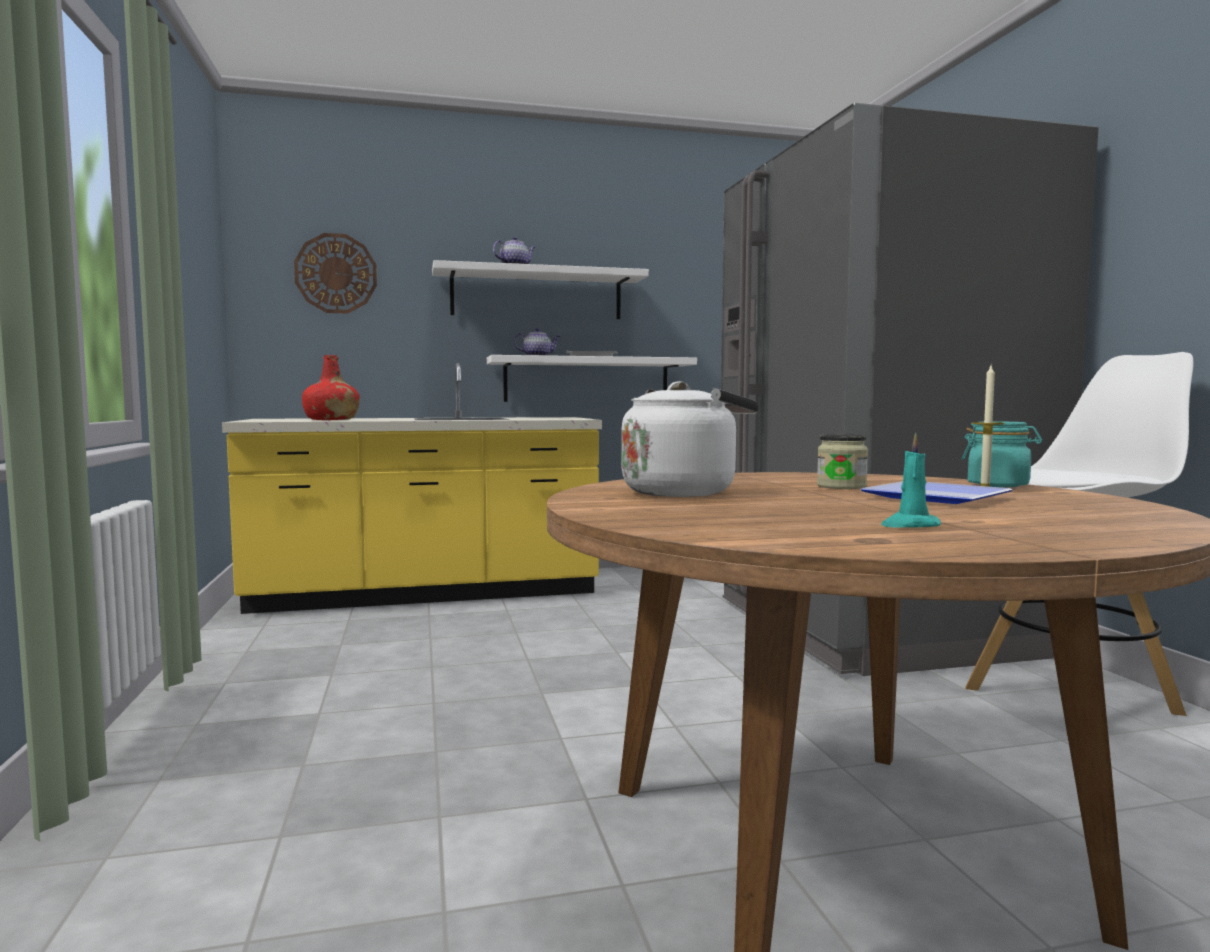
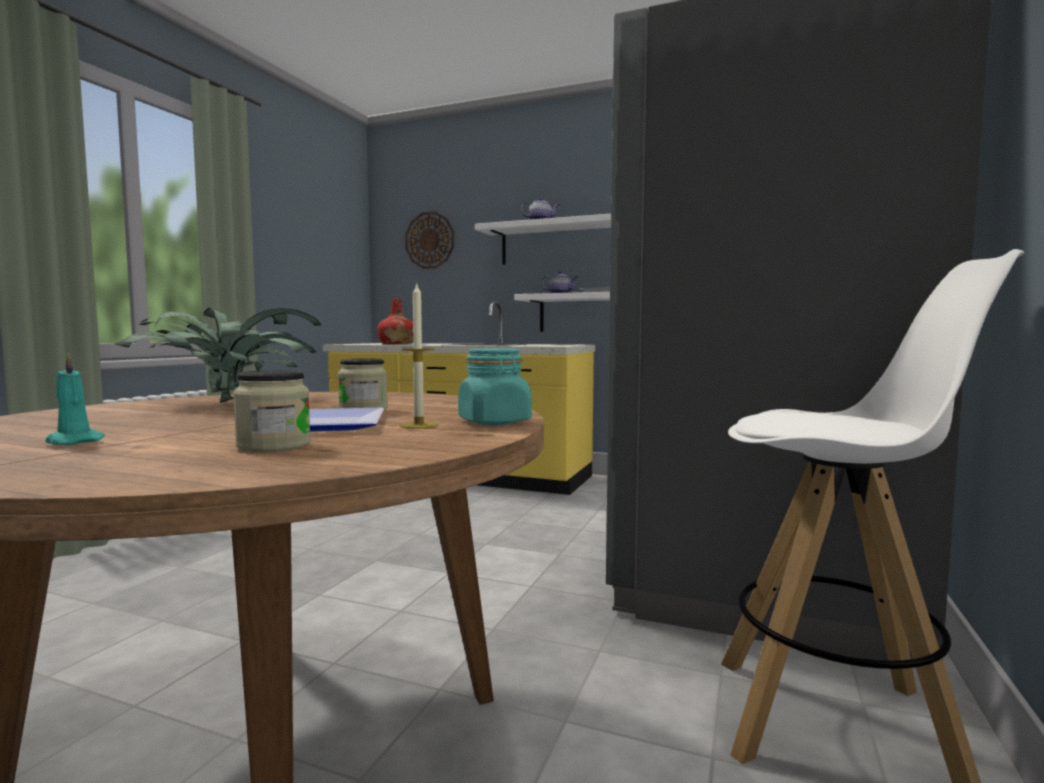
camera: 35 degrees right, 0 degrees up
white kettle [621,381,760,497] -> potted plant [115,308,321,403]
none -> jar [233,370,311,452]

